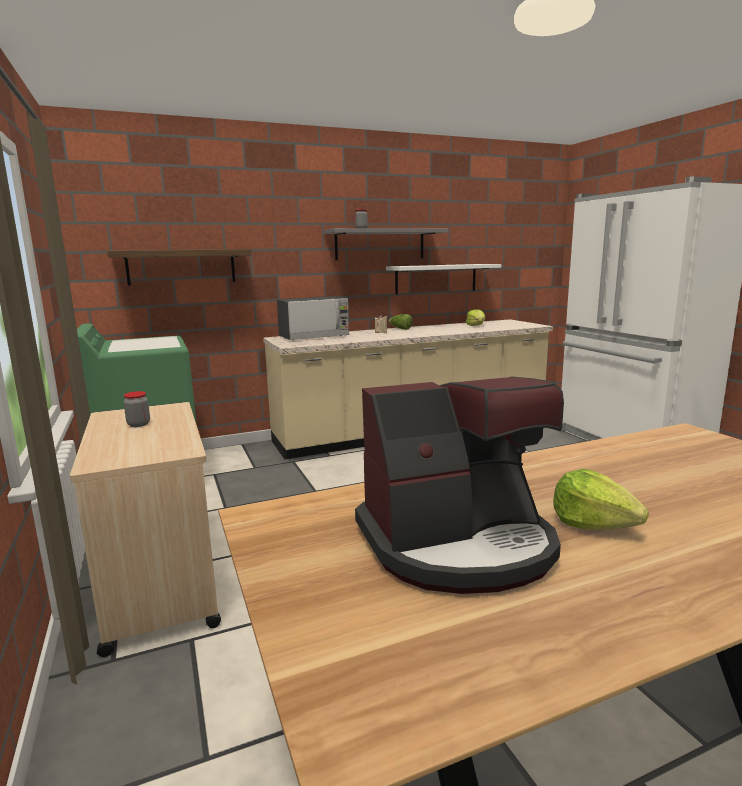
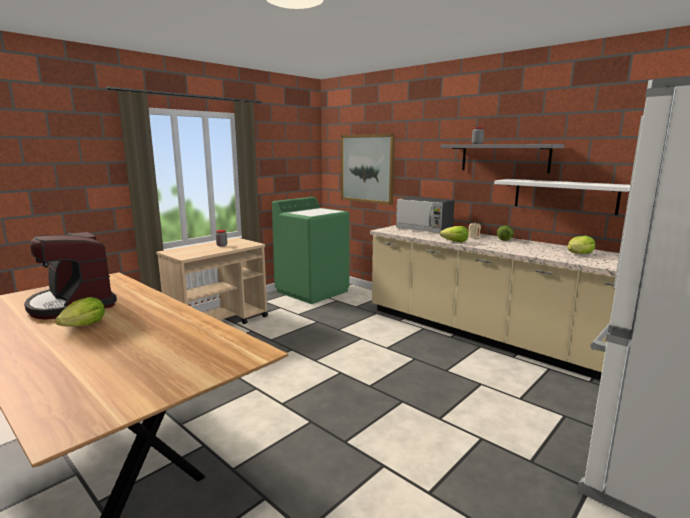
camera: 65 degrees right, 0 degrees up
shelf [107,249,252,285] -> picture [341,134,395,205]
none -> lettuce [440,226,468,242]

